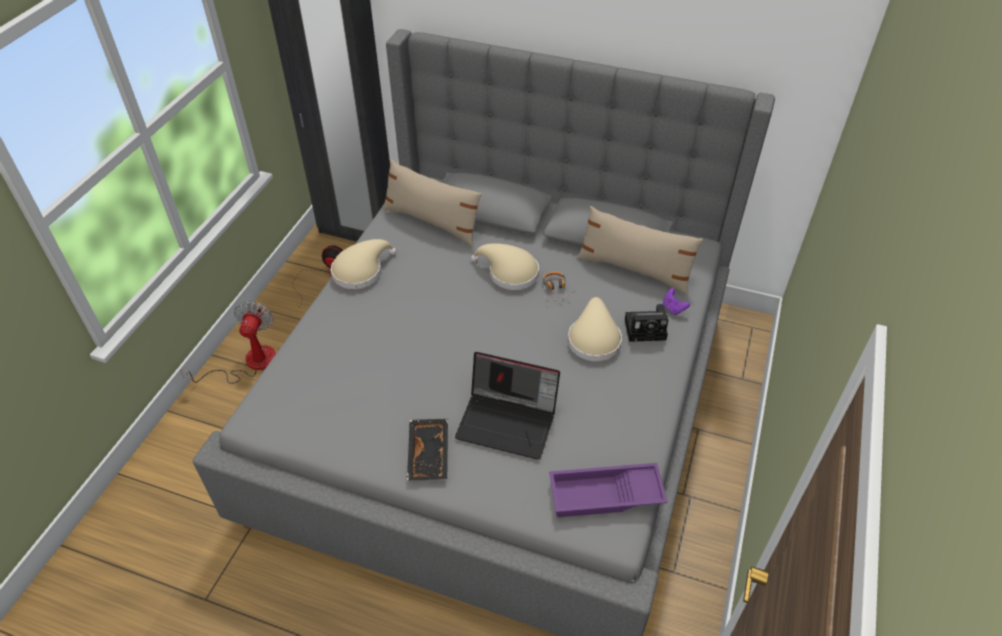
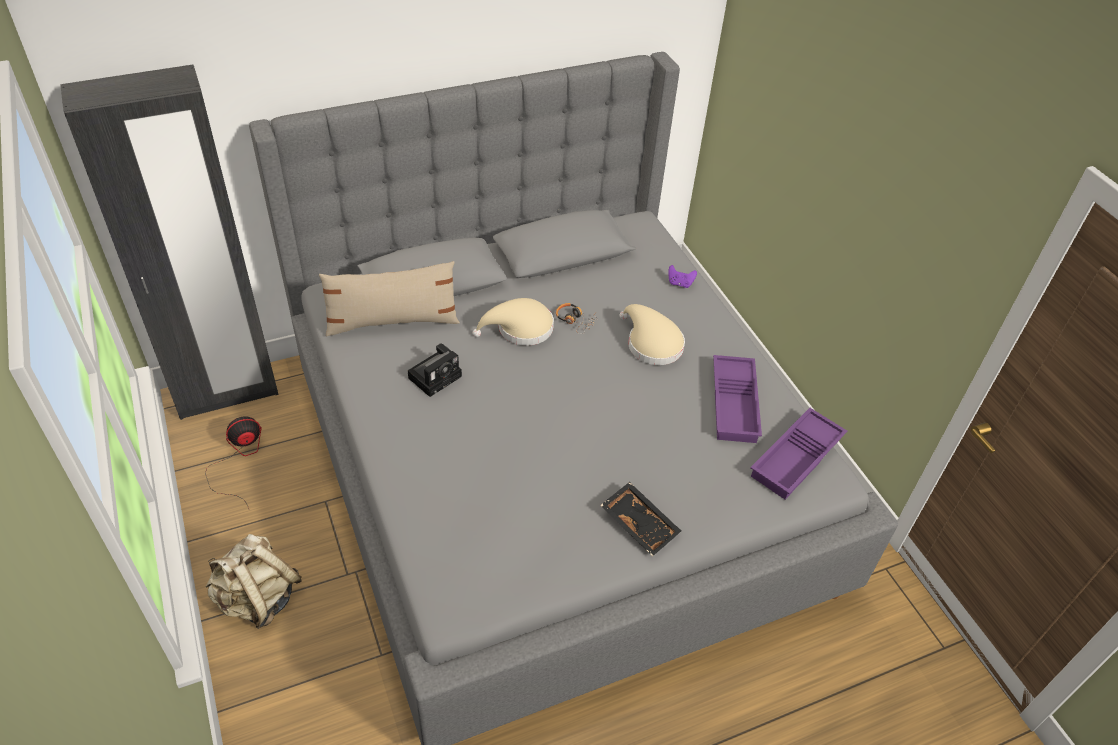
camera: 45 degrees left, 0 degrees up
fan [180,301,276,384] -> beige backpack [205,534,302,629]
beige hat [331,239,396,289] -> none
laptop [455,352,560,460] -> none
beige pillow [577,206,703,294] -> none
camera [625,304,668,342] -> camera moved to [408,343,462,397]
none -> purple tray [713,355,762,443]

